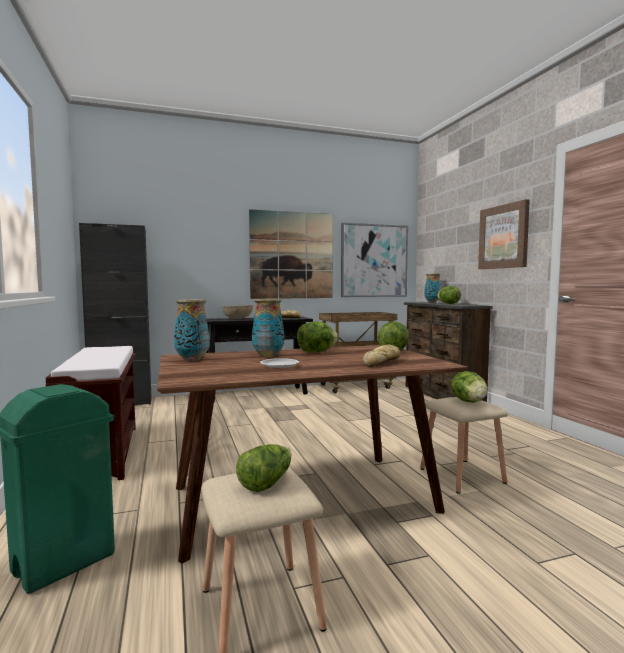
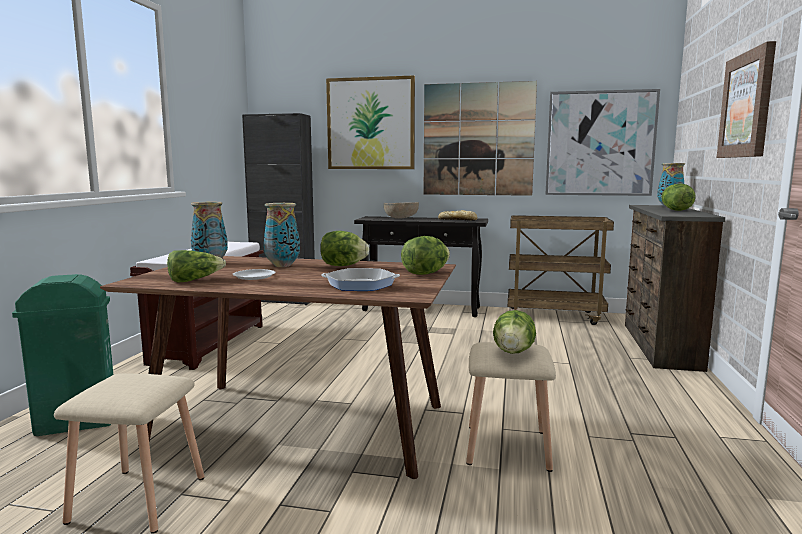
camera: 30 degrees right, 5 degrees up
lettuce [236,444,292,492] -> lettuce moved to [167,250,226,283]
bread [362,345,401,367] -> frying pan [321,268,400,291]
none -> picture [326,75,415,169]

